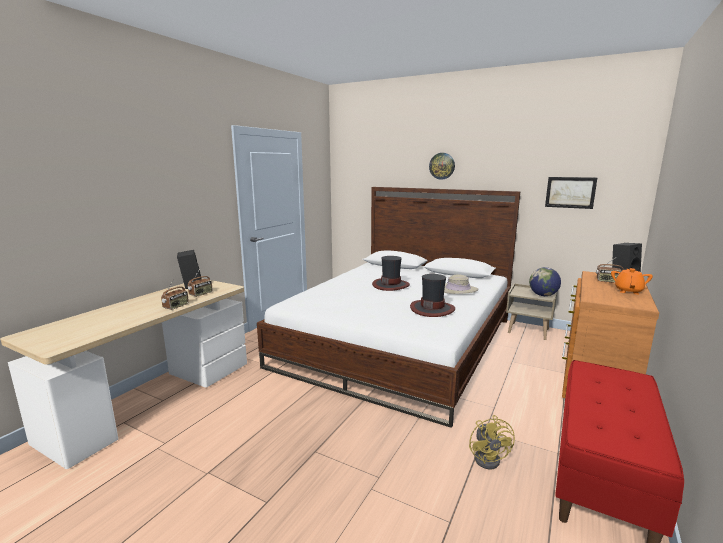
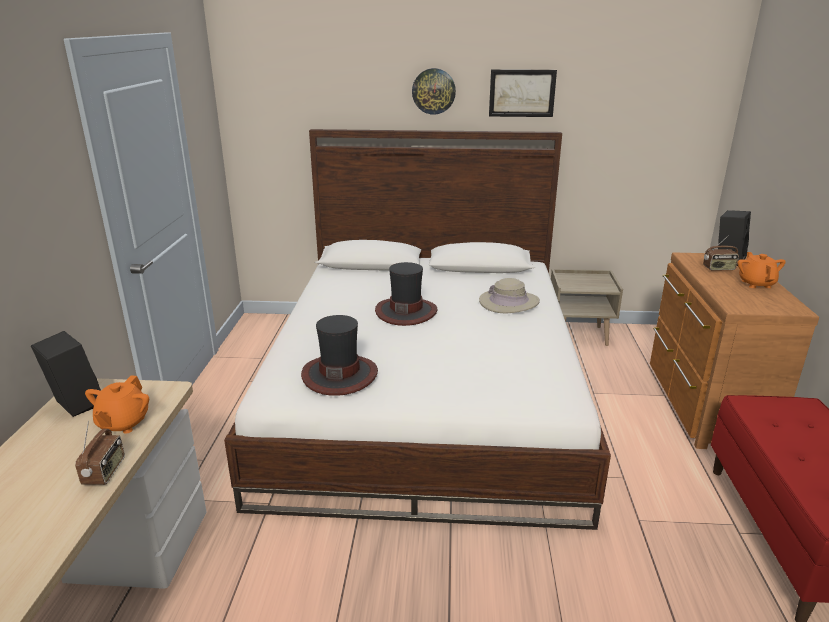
camera: 25 degrees left, 10 degrees up
radio [188,269,212,297] -> orange teapot [85,375,149,434]
hat [410,274,455,317] -> hat moved to [301,315,378,396]
yellow fan [469,415,515,469] -> none
globe [529,267,561,296] -> none
picture [545,177,597,209] -> picture moved to [489,69,557,117]

